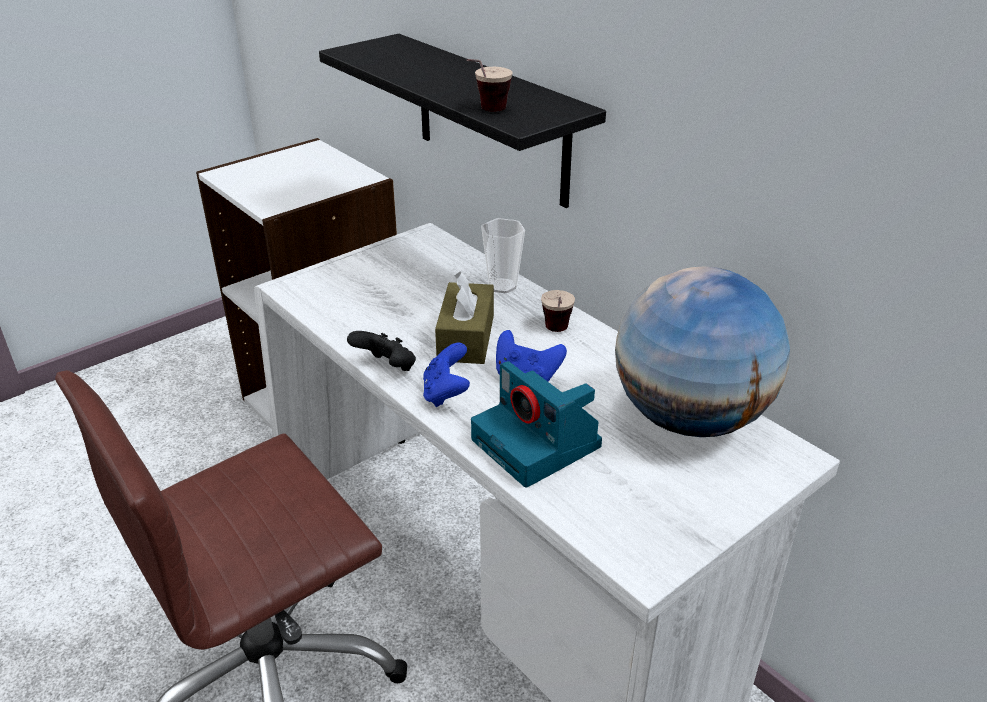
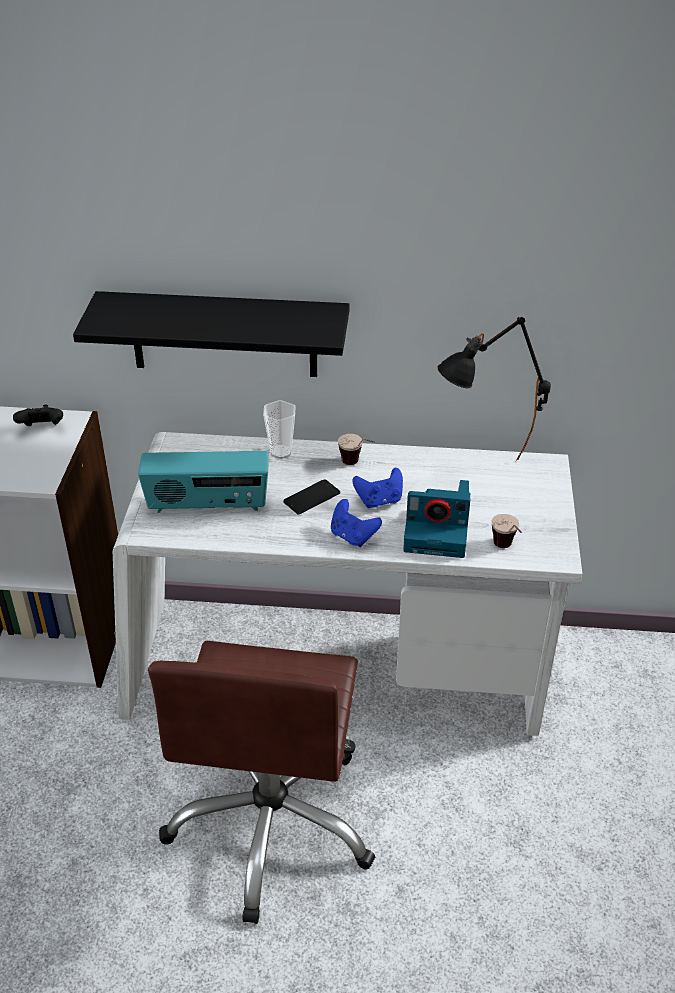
camera: 45 degrees left, 5 degrees up
black game controller [347,331,416,371] -> black game controller moved to [13,405,63,426]
brown tissue box [435,271,494,364] -> phone [283,479,341,515]
cup [467,59,513,112] -> cup moved to [491,514,522,548]
globe [615,267,790,437] -> black table lamp [438,317,551,460]
none -> radio [138,451,269,513]

